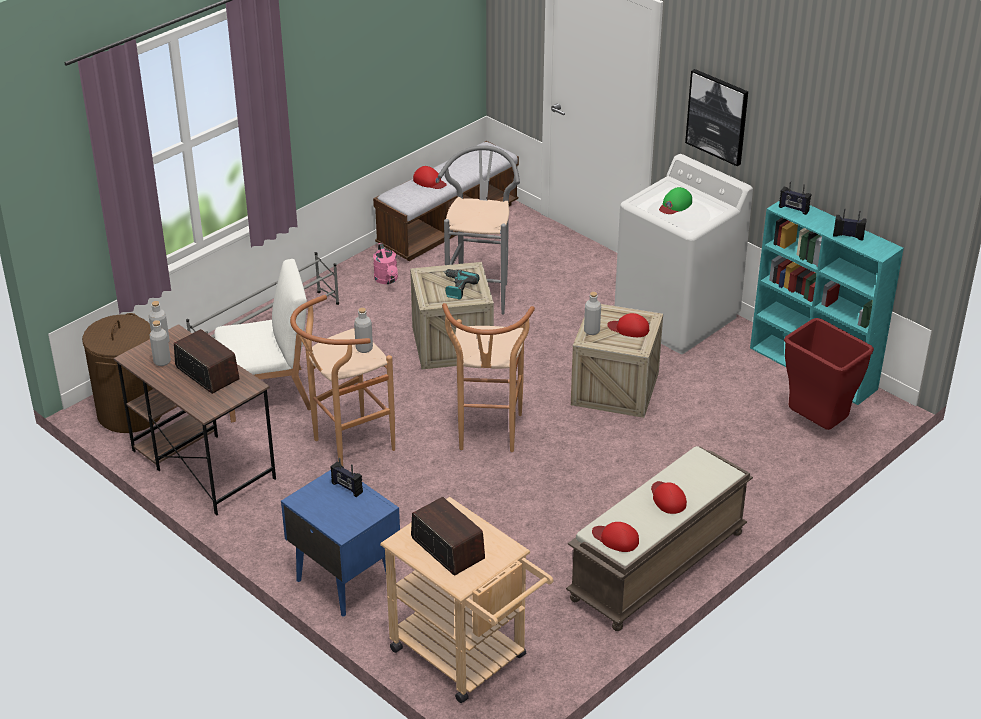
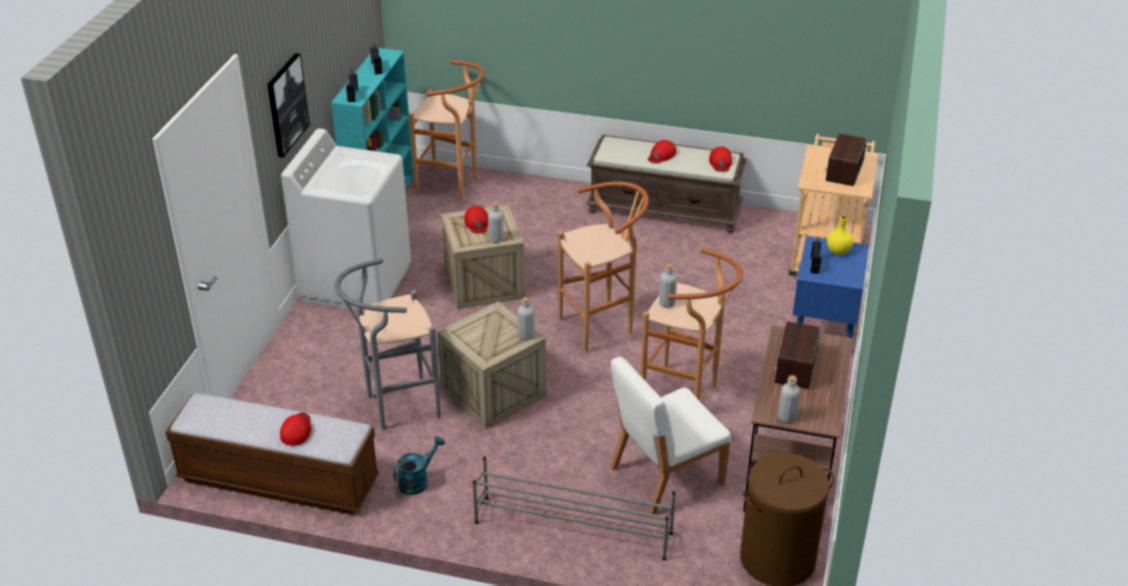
camera: 120 degrees left, 0 degrees up
grey bottle [150,320,171,366] -> grey bottle moved to [517,297,535,340]
white chair [214,259,311,422] -> white chair turned 75 degrees counterclockwise [610,357,731,514]
pink watering can [373,243,398,284] -> turquoise watering can [393,436,445,495]
power drill [443,269,480,300] -> none
green cap [659,187,692,214] -> none
red trash can [784,318,874,430] -> brown stool [409,60,485,201]
none -> yellow bottle [827,214,853,255]

